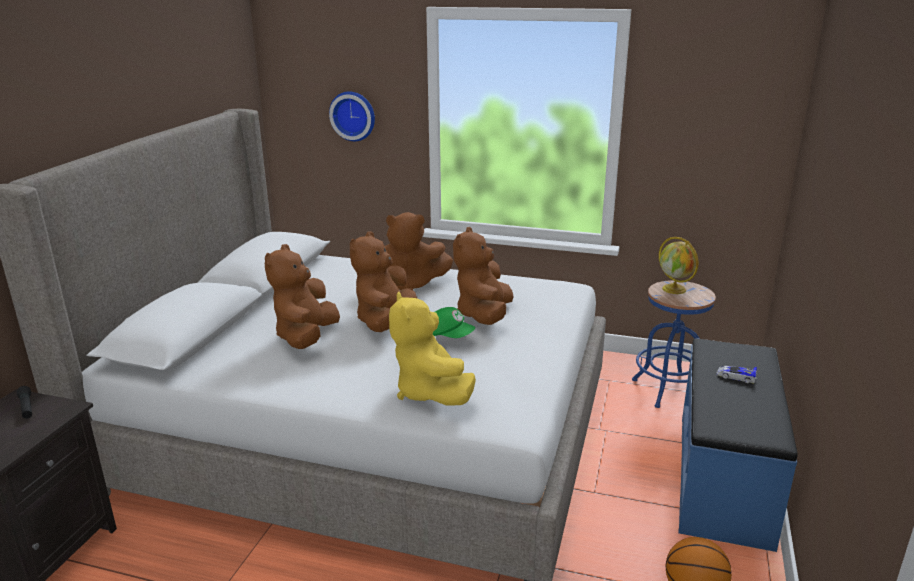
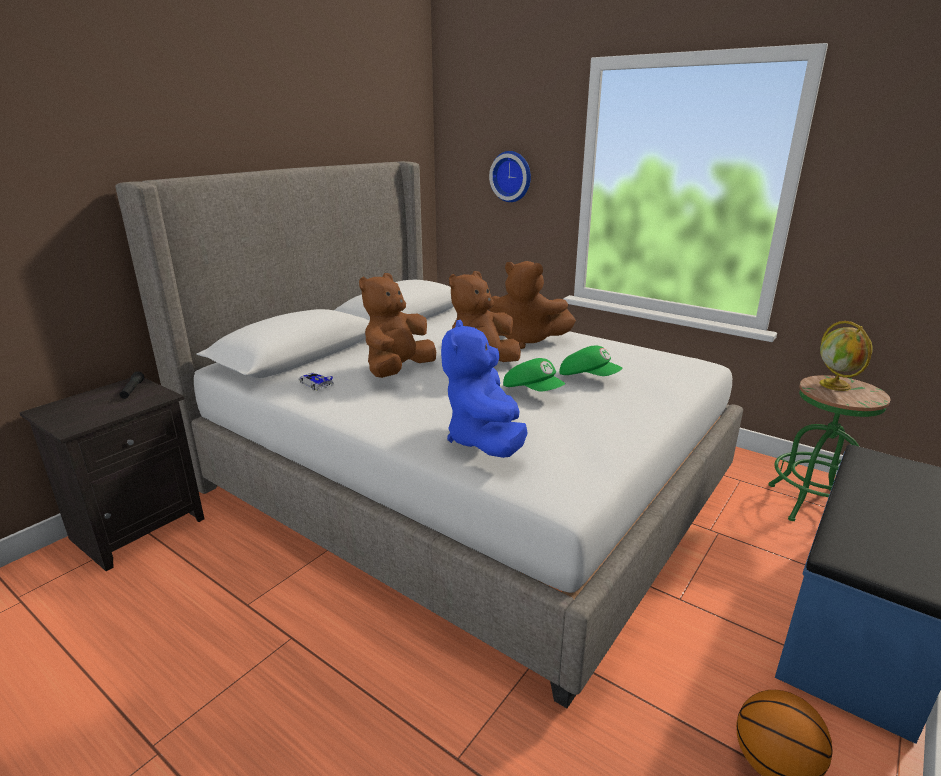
camera: 20 degrees right, 0 degrees up
yellow plush toy [389,292,476,405] -> blue plush toy [441,320,528,458]
brown plush toy [453,227,514,325] -> green cap [559,346,623,376]
blue stool [632,280,716,408] -> green stool [768,375,890,521]
toy car [717,366,757,383] -> toy car moved to [298,373,334,391]

